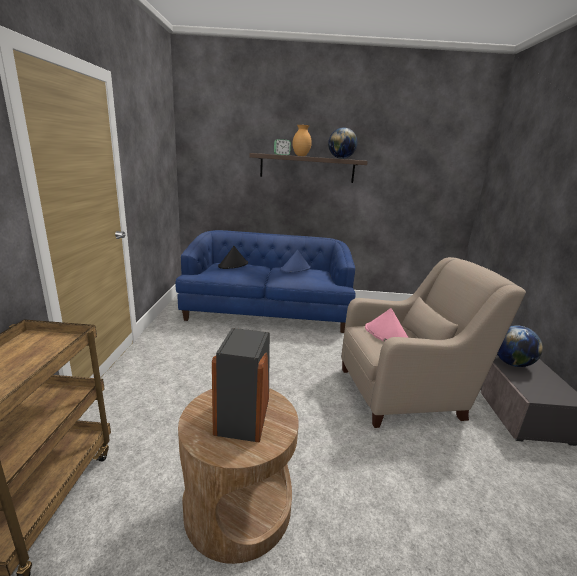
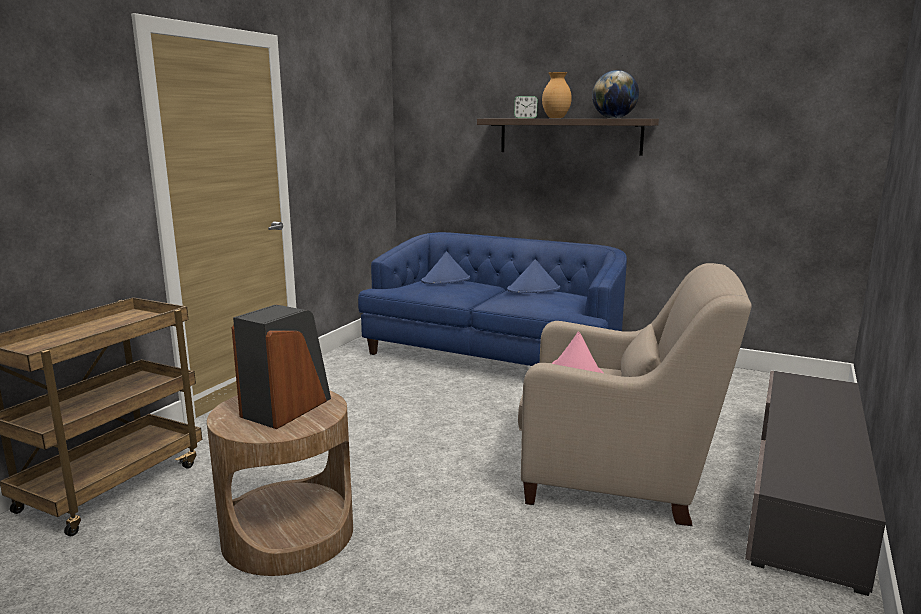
camera: 25 degrees right, 5 degrees down
black hat [218,246,248,269] -> blue hat [421,252,470,284]
globe [497,325,543,367] -> none

